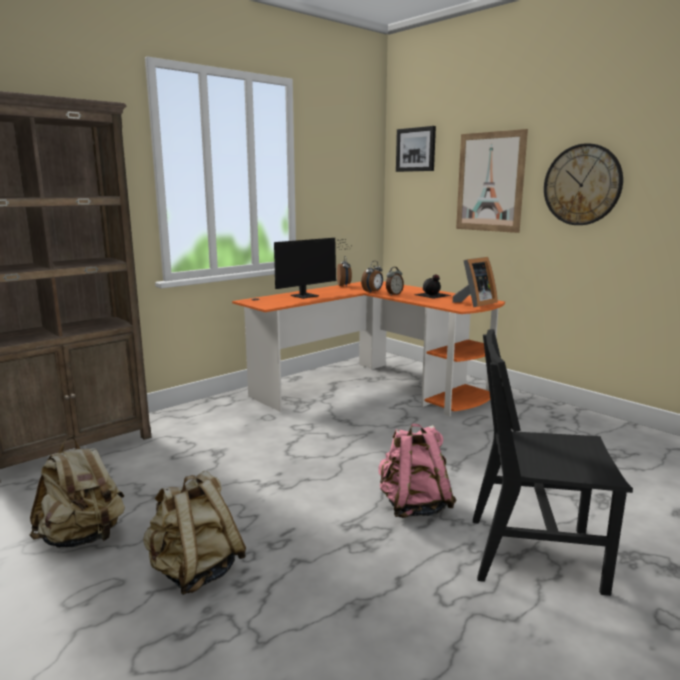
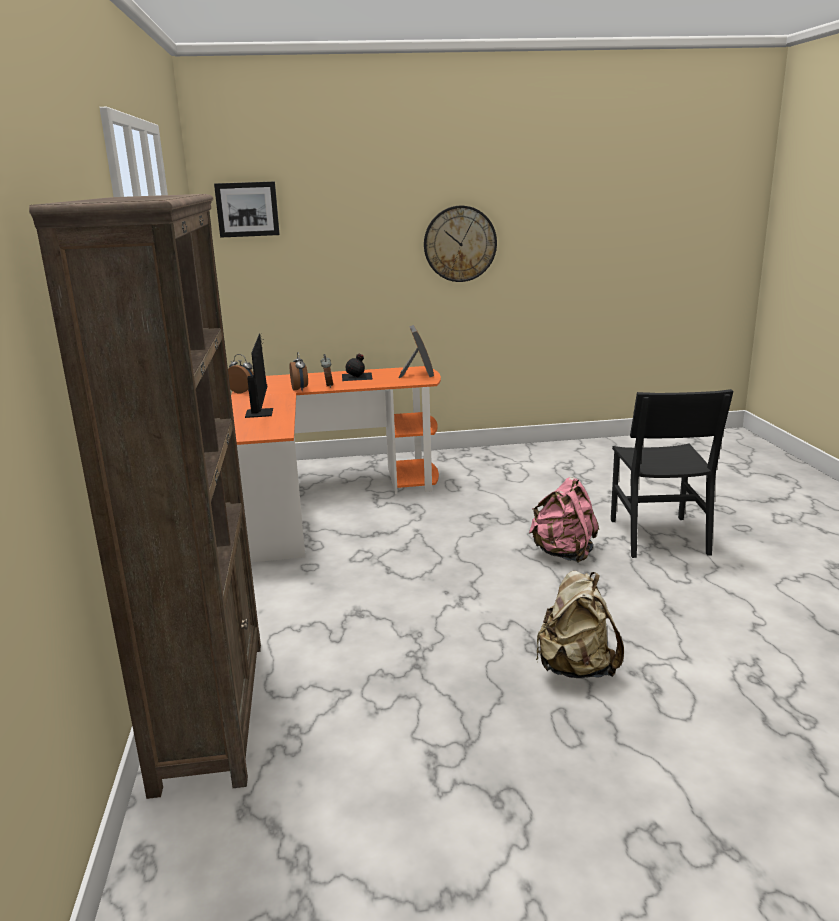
camera: 55 degrees left, 5 degrees up
beige backpack [30,437,125,548] -> none
picture [456,129,528,233] -> none
black chair [473,329,633,596] -> black chair turned 45 degrees counterclockwise [611,389,734,558]

